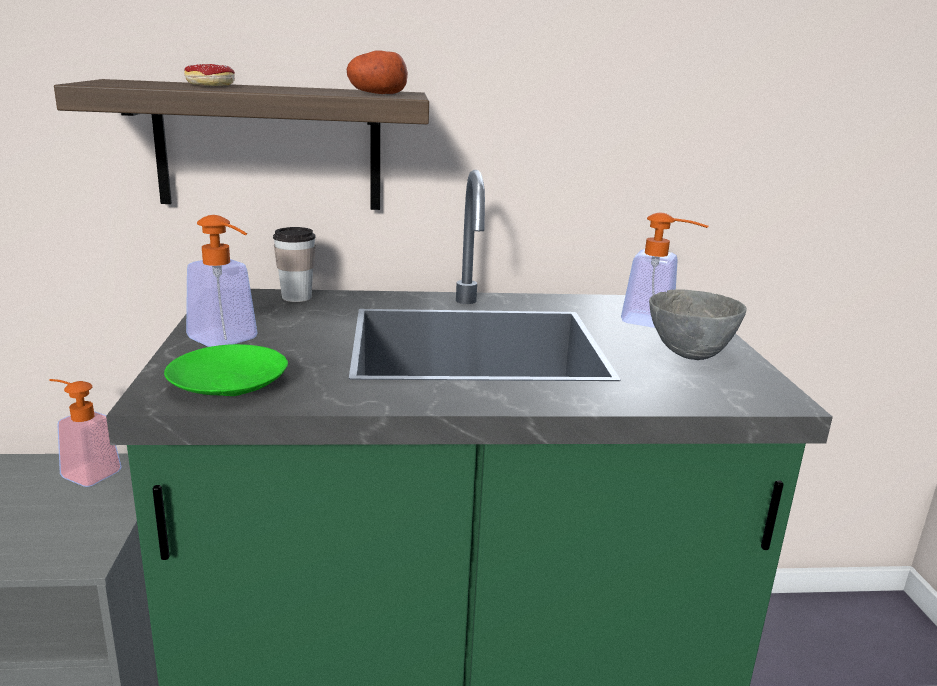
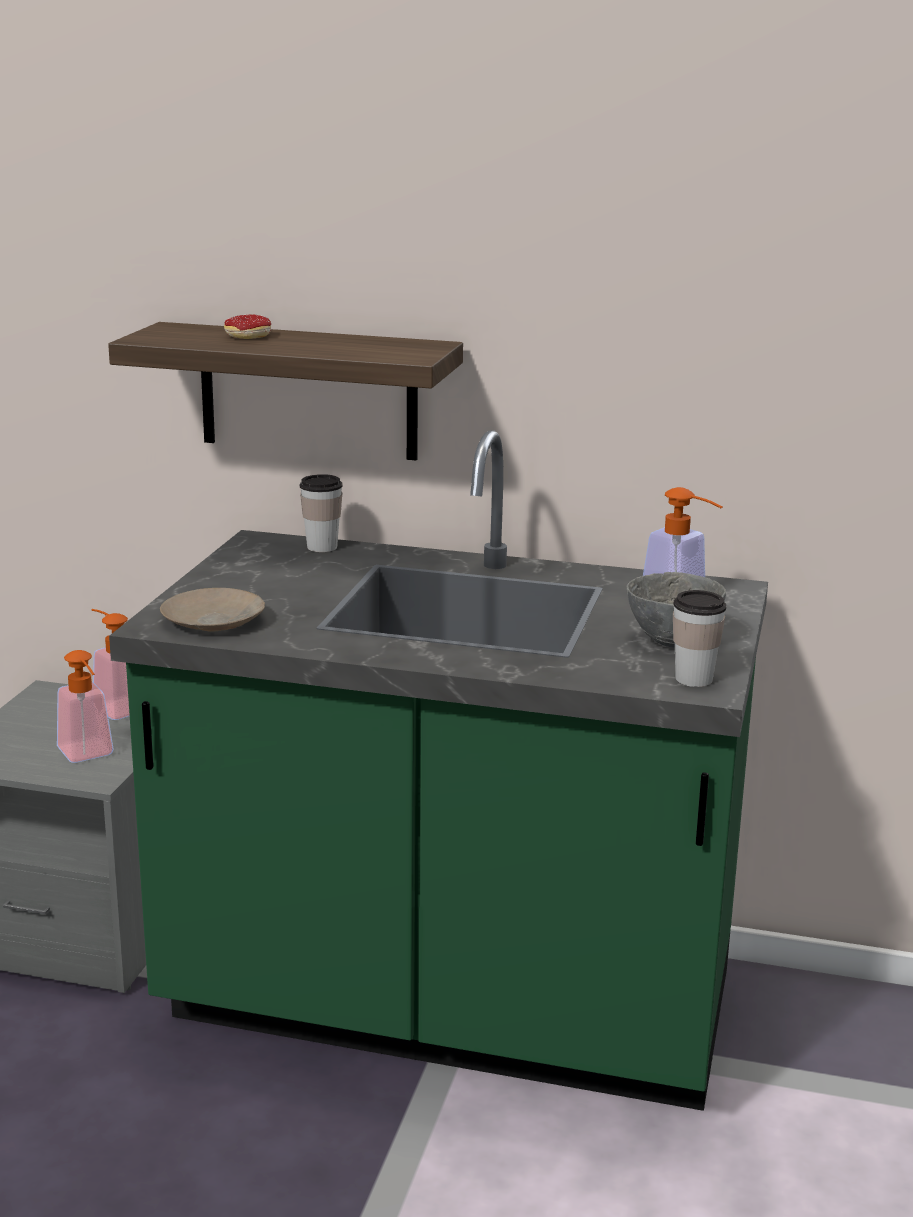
camera: 20 degrees right, 0 degrees up
green plate [164,344,288,396] -> beige plate [160,588,265,632]
soap dispenser [186,215,258,347] -> soap dispenser moved to [57,650,113,763]
potato [347,50,408,94] -> none
none -> cup [673,590,726,687]

